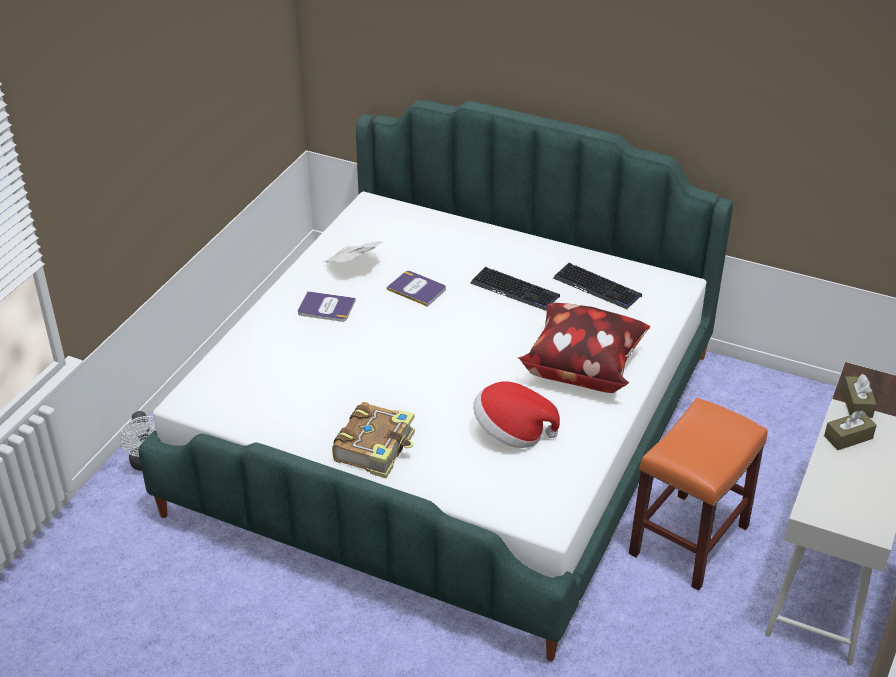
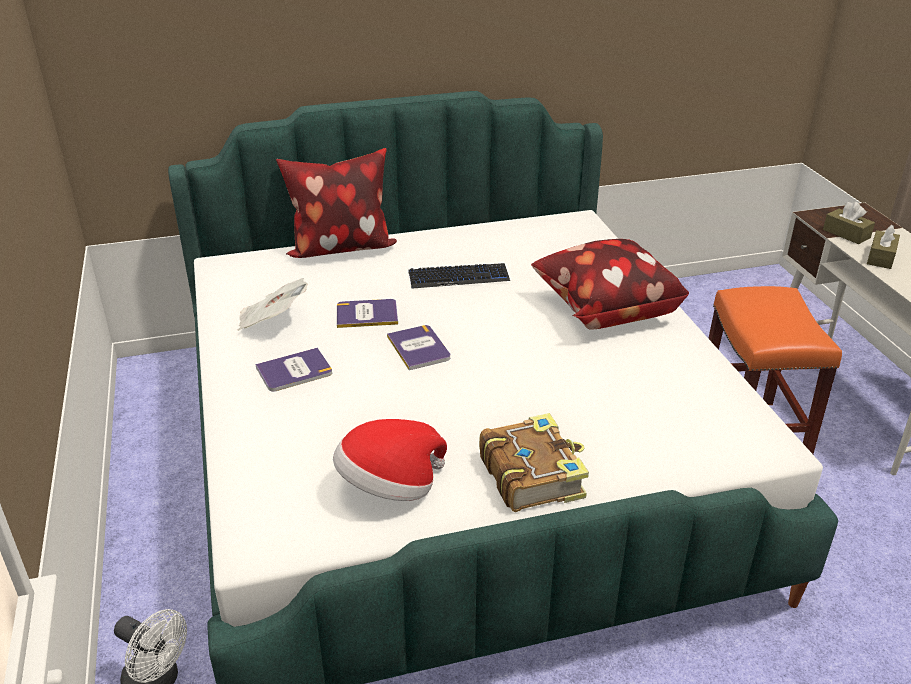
camera: 40 degrees left, 5 degrees down
hat [473,381,560,448] -> hat moved to [333,419,447,501]
keyboard [553,263,642,309] -> none
none -> pillow [276,148,397,258]
none -> book [387,325,450,370]

